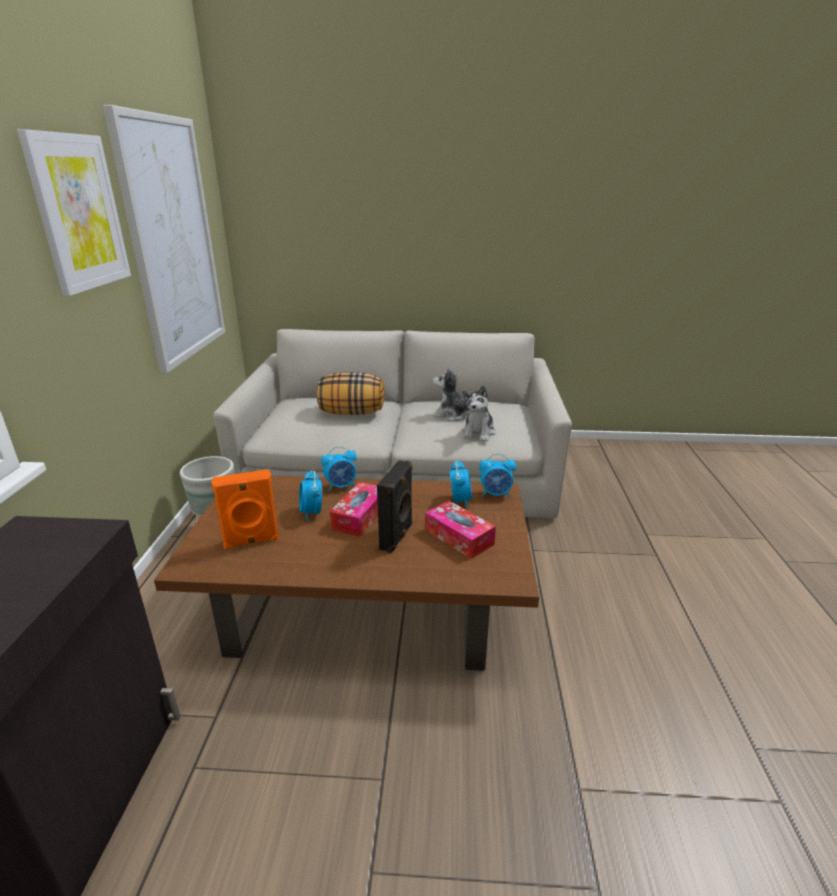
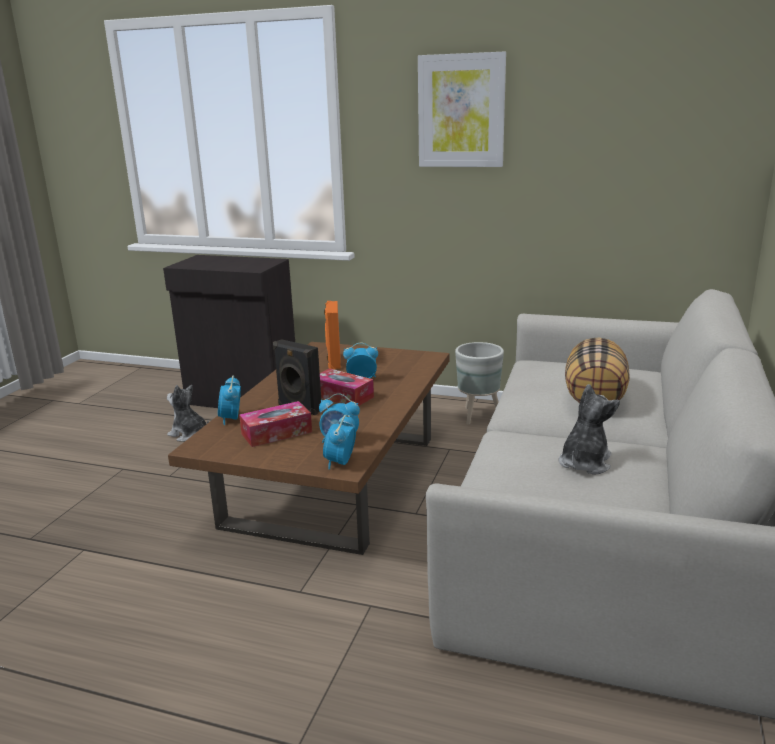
camera: 105 degrees right, 5 degrees down
picture [103,105,225,374] -> none
alarm clock [321,446,357,492] -> alarm clock moved to [218,375,241,425]
plush toy [462,385,496,441] -> plush toy moved to [167,385,209,442]

